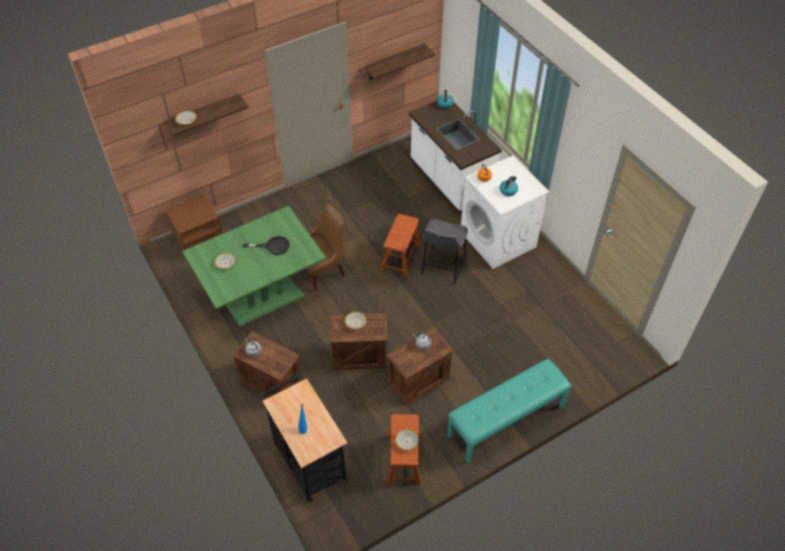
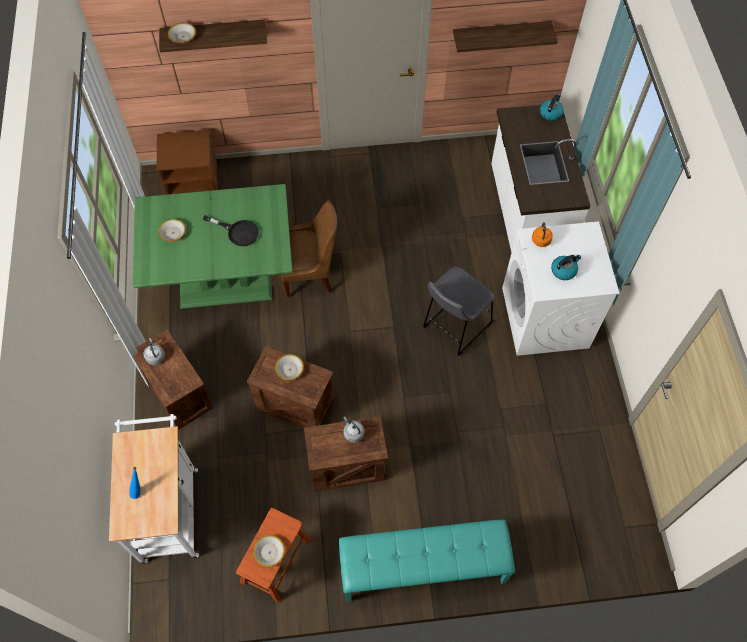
camera: 25 degrees right, 10 degrees up
black cart [258,374,348,503] -> white cart [109,414,199,563]
brown stool [381,214,421,277] -> none

